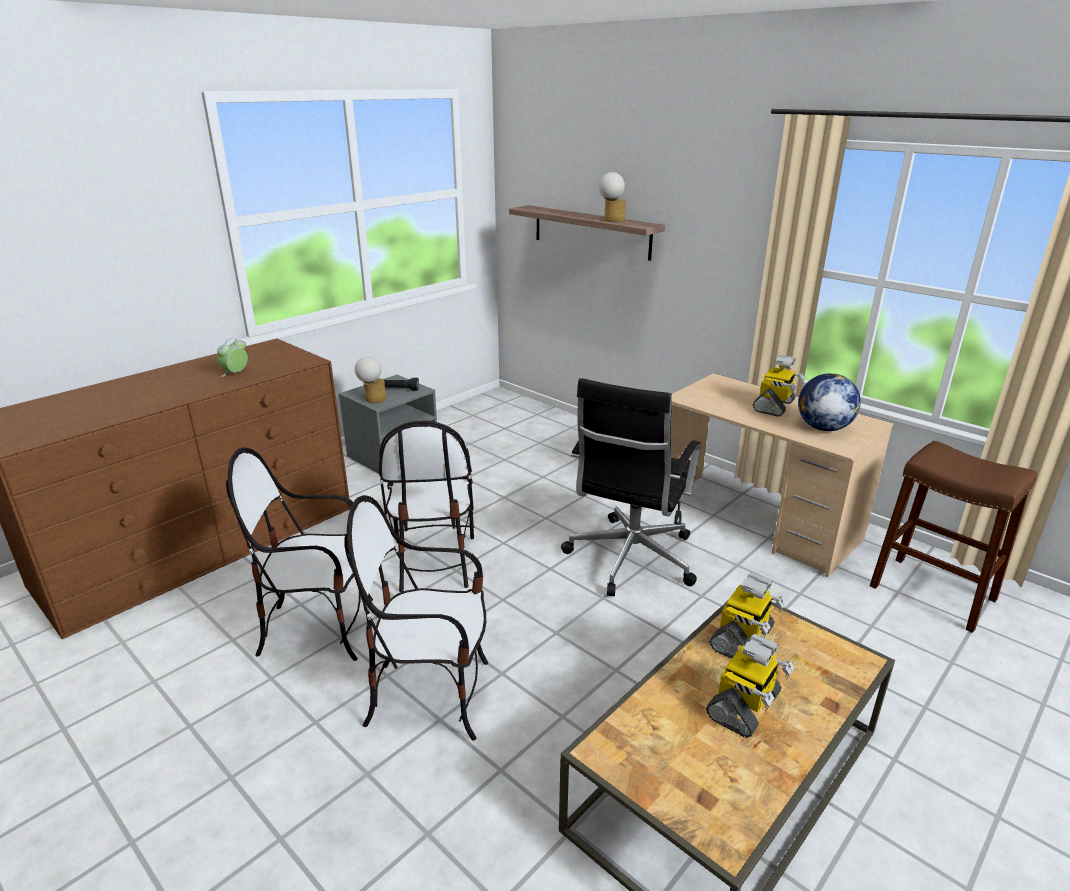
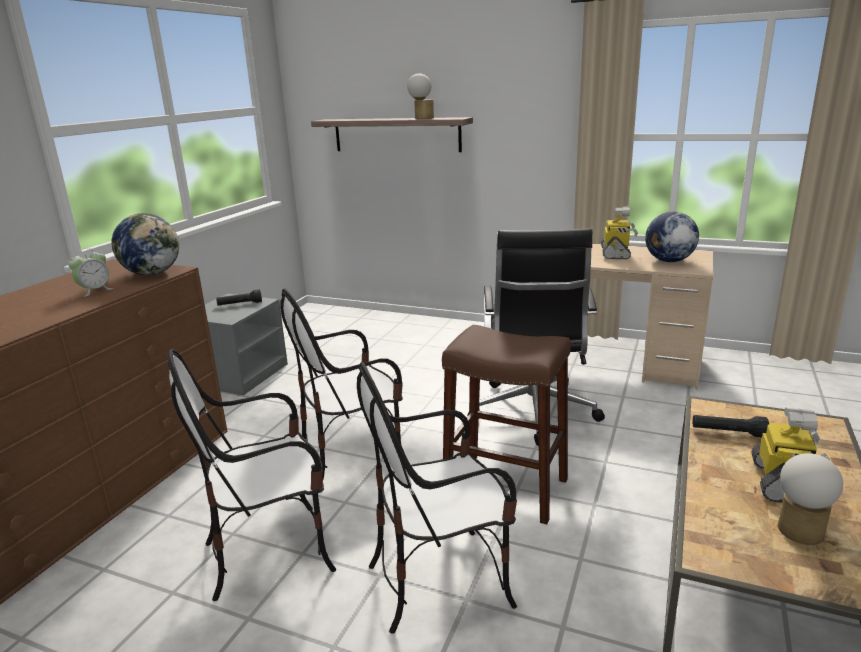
camera: 20 degrees left, 5 degrees down
alarm clock [217,338,248,377] -> alarm clock turned 150 degrees counterclockwise [68,248,113,297]
table lamp [355,356,386,403] -> table lamp moved to [778,453,843,545]
chair [379,421,474,592] -> chair turned 90 degrees clockwise [280,289,403,479]
toy robot [710,573,786,659] -> black flashlight [693,415,769,438]
brown stool [870,441,1037,633] -> brown stool moved to [442,325,571,524]
none -> globe [112,213,179,275]

